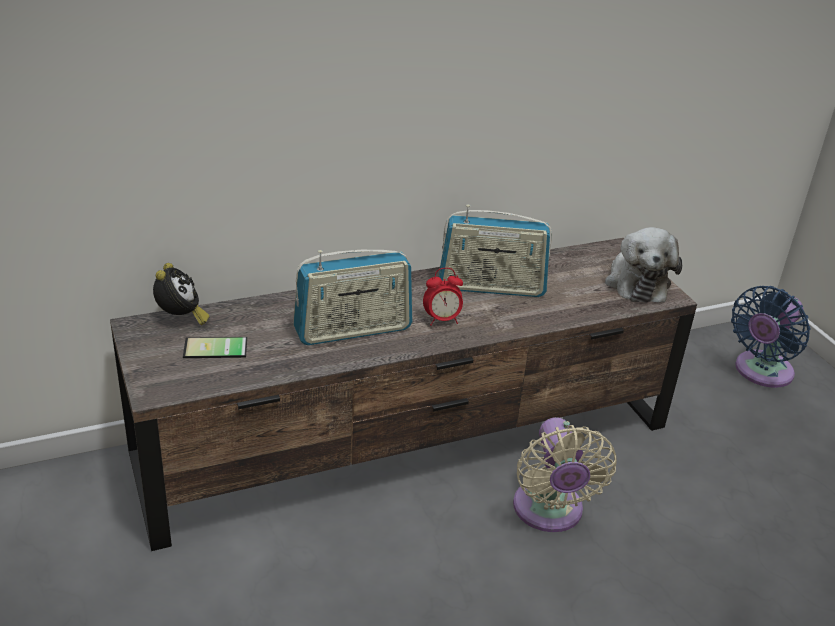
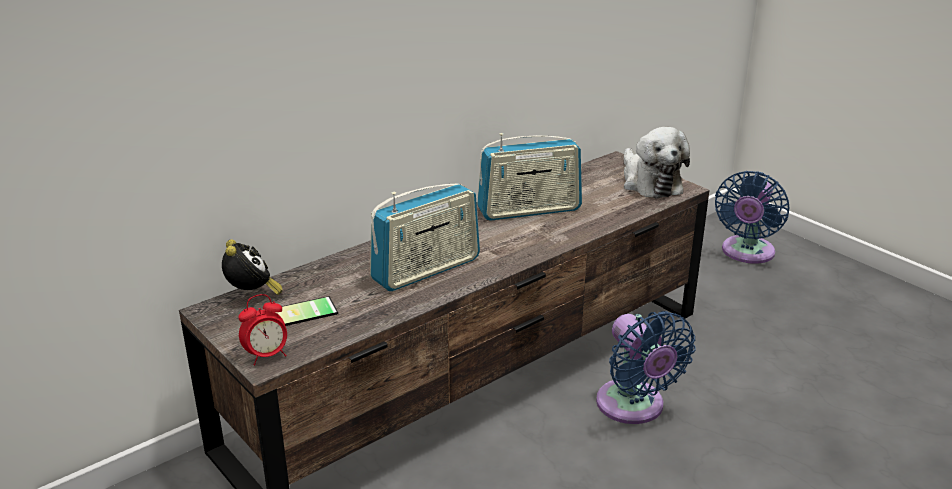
camera: 15 degrees left, 5 degrees down
alarm clock [423,268,463,325] -> alarm clock moved to [238,294,287,365]
beige fan [513,417,617,532] -> blue fan [596,311,696,424]

